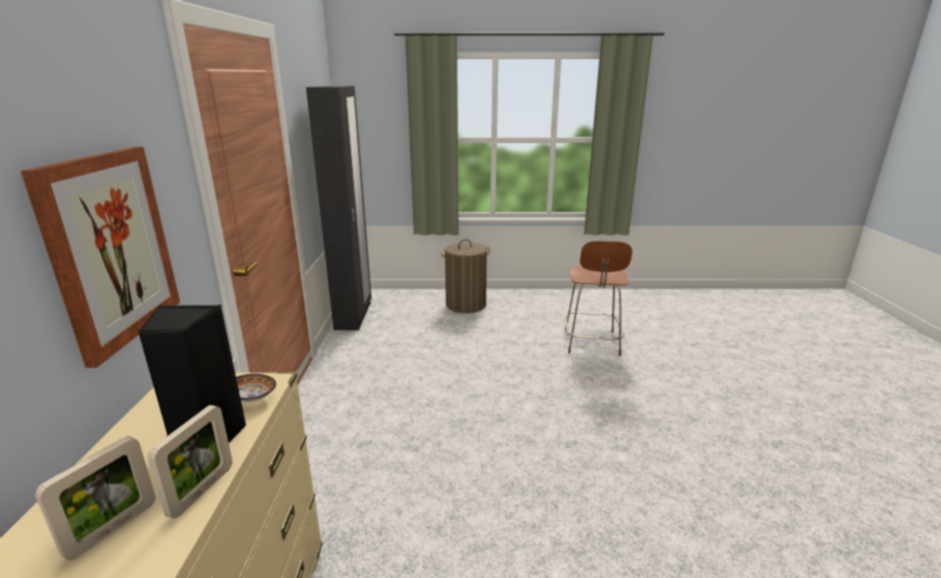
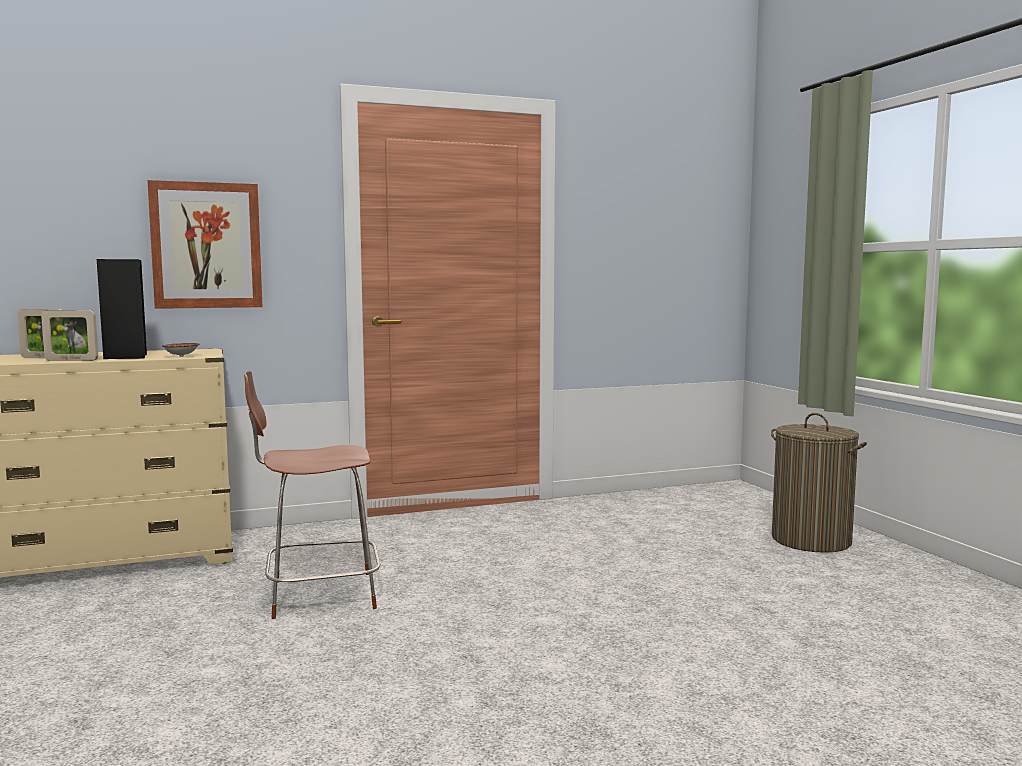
camera: 70 degrees right, 15 degrees down
black wardrobe [306,86,372,330] -> none
brown chair [565,241,632,356] -> brown chair moved to [244,371,380,619]

